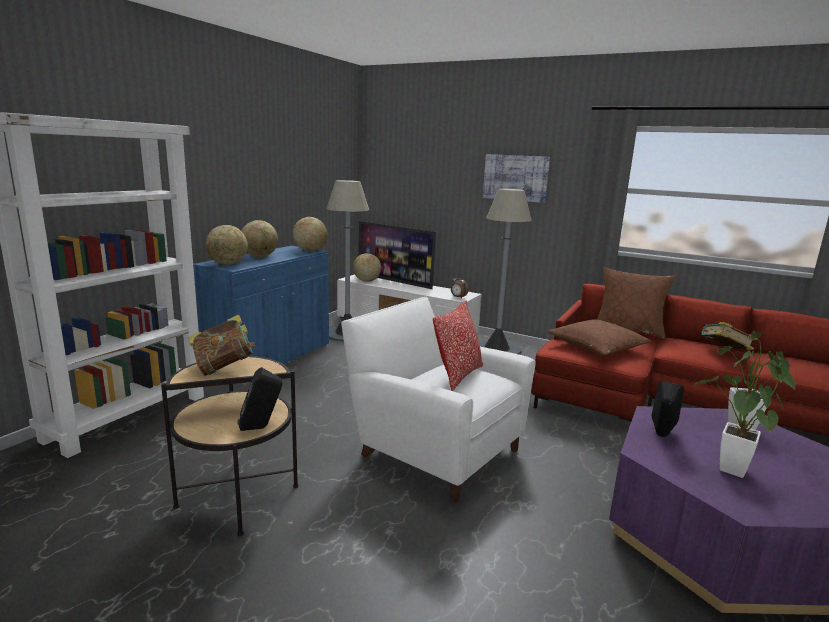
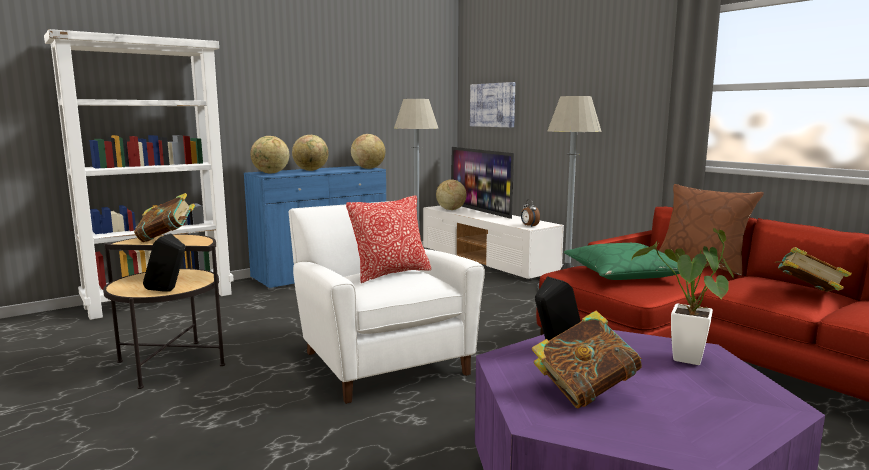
camera: 25 degrees right, 5 degrees down
picture [483,154,550,203] -> picture moved to [470,82,515,127]
brown pillow [547,319,651,355] -> green pillow [564,243,680,280]
potted plant [692,363,784,478] -> book [532,310,642,409]

